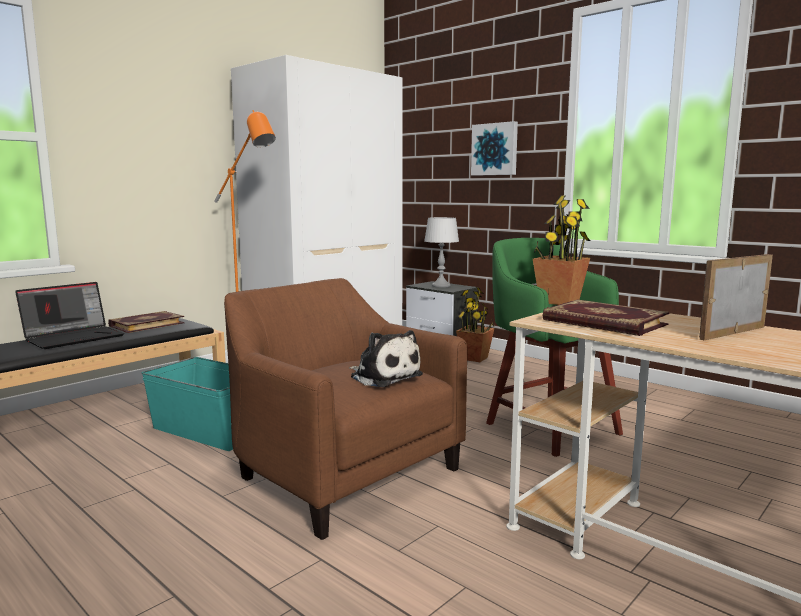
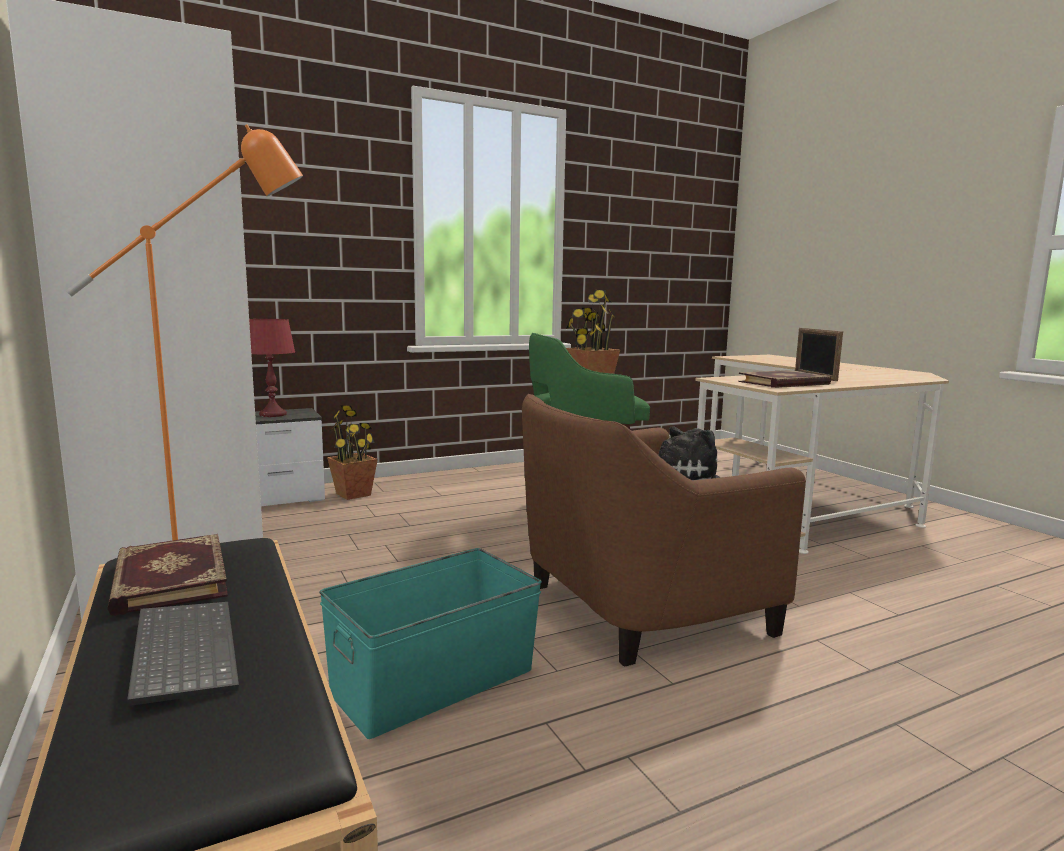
camera: 70 degrees left, 0 degrees up
laptop [15,282,124,349] -> keyboard [127,602,239,706]
grey table lamp [424,217,459,288] -> red table lamp [249,319,295,417]
picture [471,121,518,176] -> none

